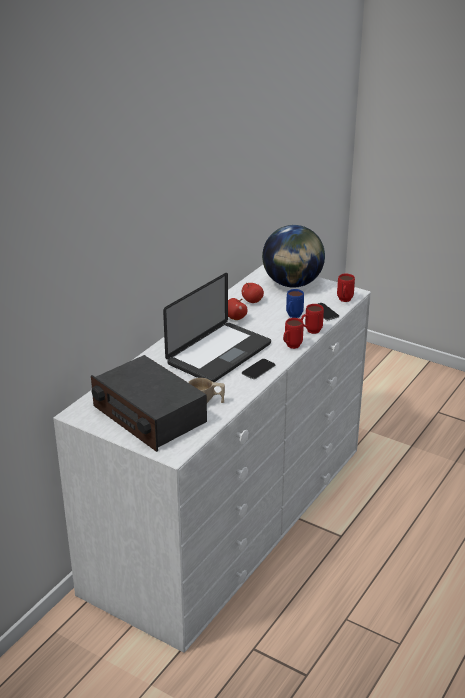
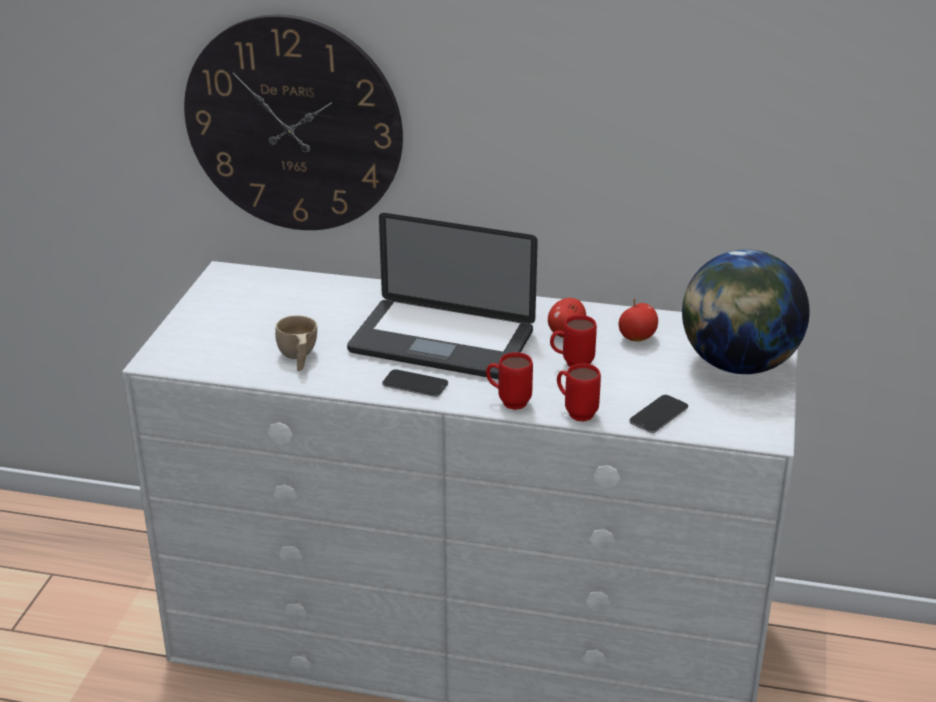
camera: 70 degrees right, 0 degrees up
radio [91,355,207,452] -> none
blue mug [286,289,304,318] -> none
red mug [337,274,355,302] -> red mug moved to [550,315,597,367]
none -> wall clock [184,14,403,230]

